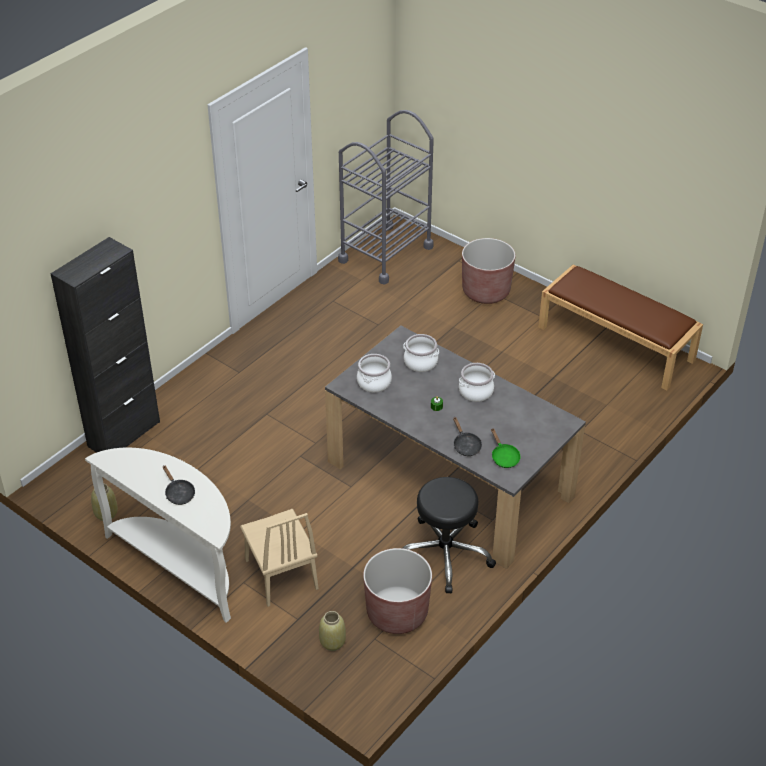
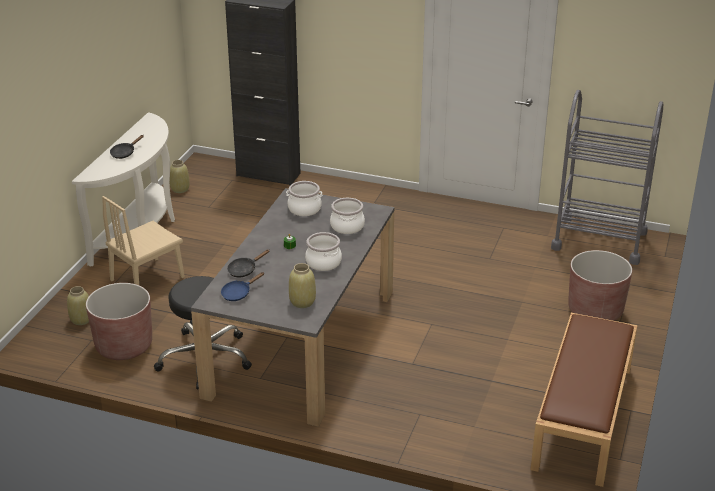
camera: 70 degrees right, 10 degrees down
green frying pan [491,428,521,468] -> blue frying pan [221,272,265,301]
none -> beige vase [289,263,316,308]

